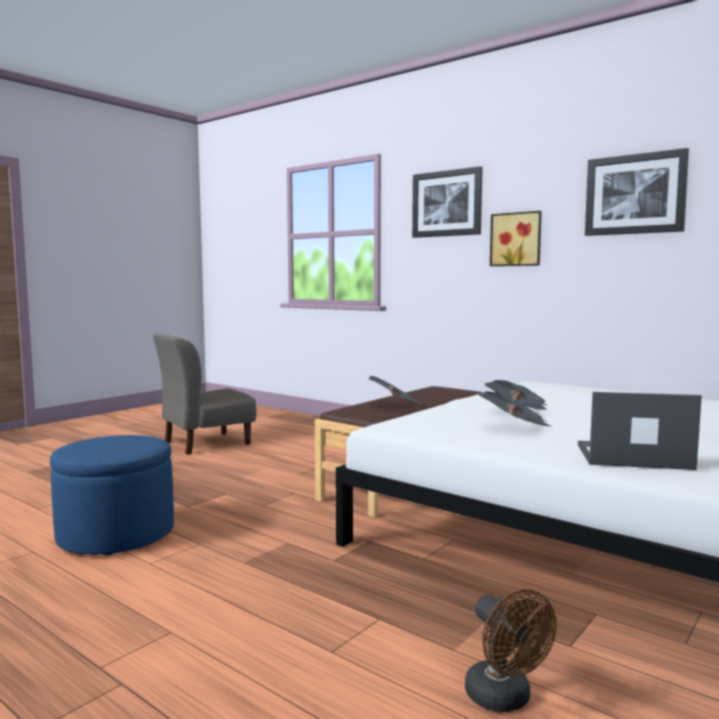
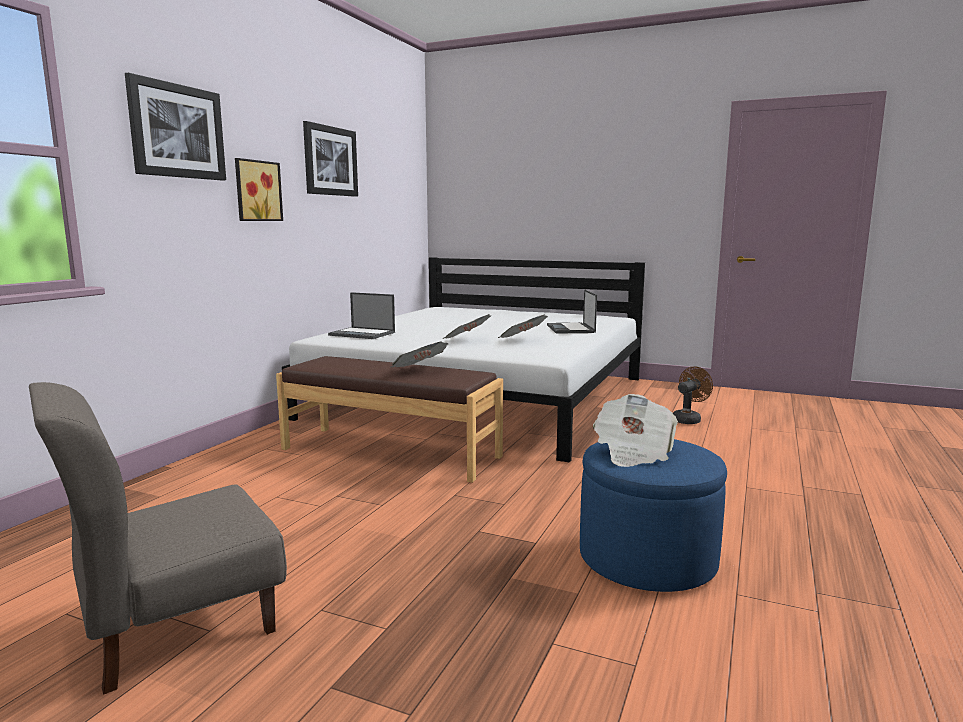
camera: 105 degrees left, 5 degrees up
grey chair [153,333,257,455] -> grey chair turned 105 degrees clockwise [29,382,287,695]
none -> laptop [328,292,395,339]
none -> newspaper [593,394,678,467]

